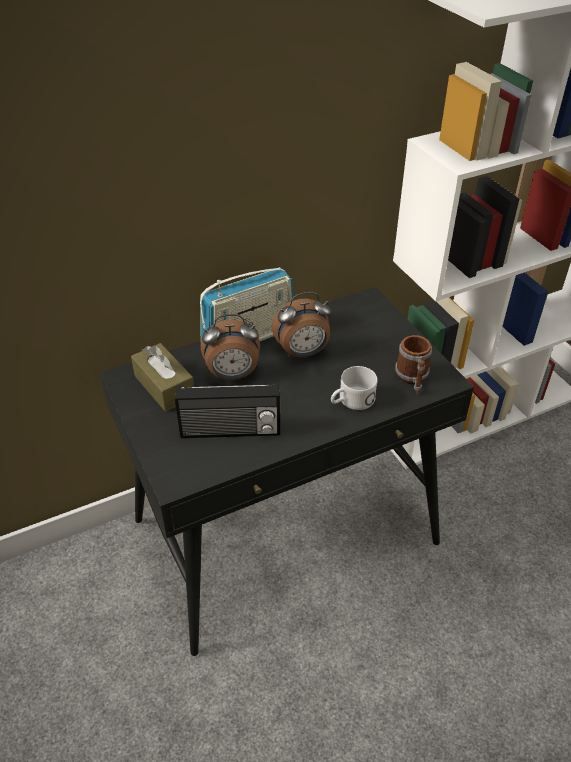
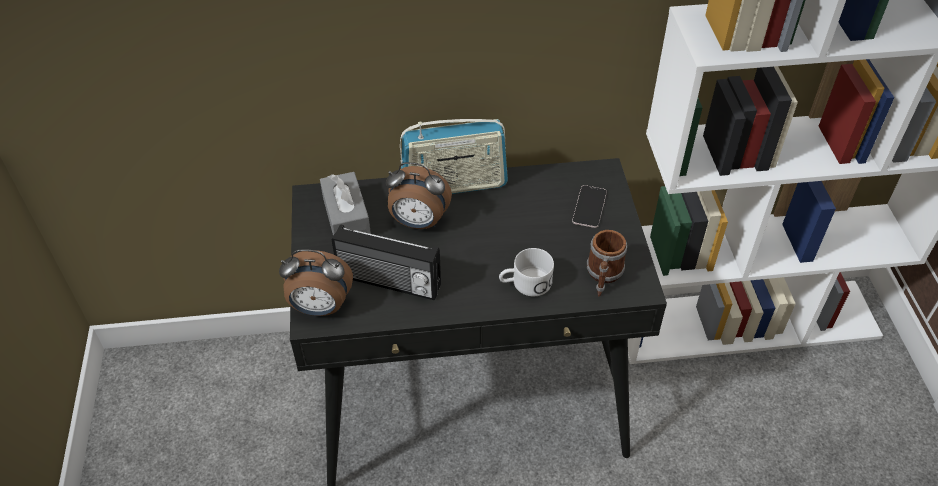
camera: 20 degrees right, 5 degrees up
brown tissue box [131,343,194,412] -> grey tissue box [320,172,371,236]
alarm clock [272,292,331,358] -> alarm clock moved to [279,249,353,316]
none -> phone [572,185,607,228]

